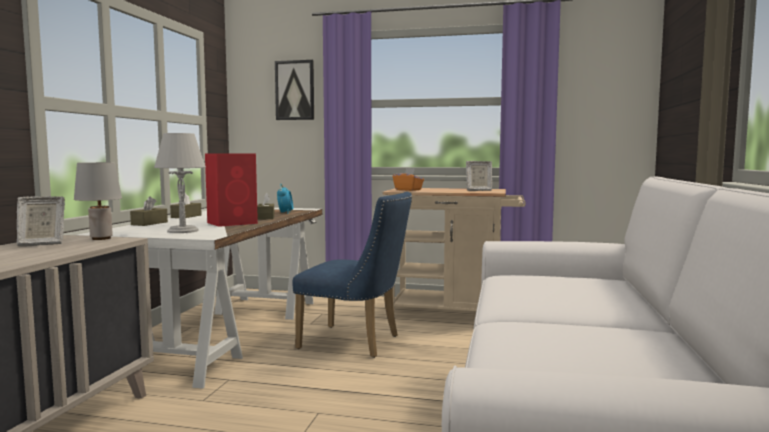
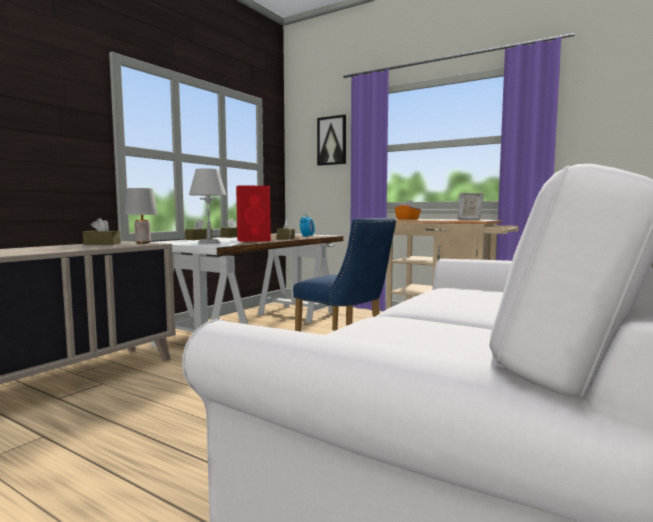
camera: 20 degrees right, 0 degrees up
picture frame [17,196,65,247] -> brown tissue box [83,218,121,245]

